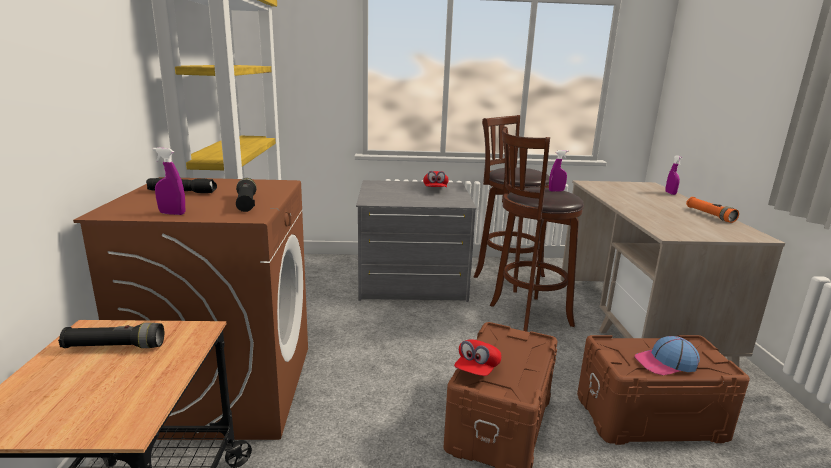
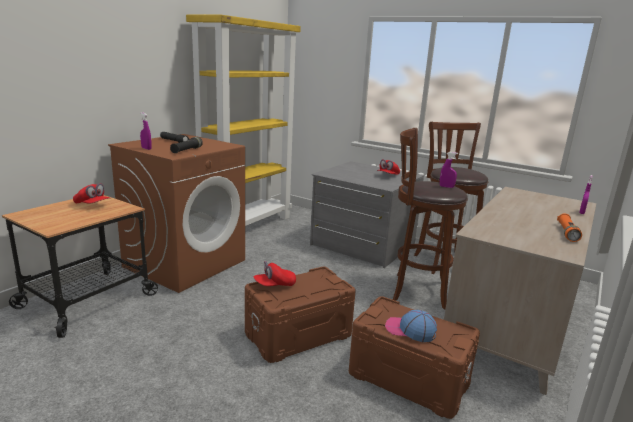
camera: 35 degrees right, 0 degrees up
black flashlight [58,323,164,348] -> red cap [73,183,110,204]

